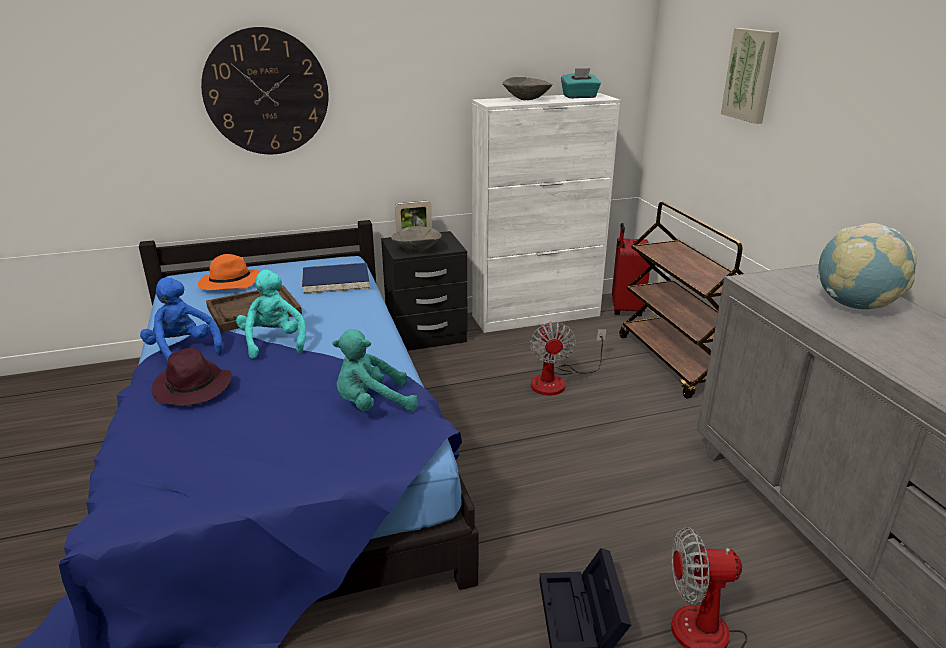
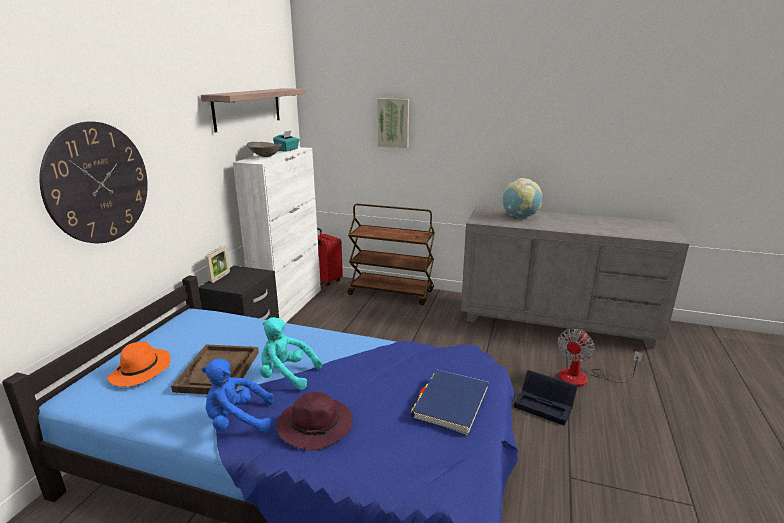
camera: 55 degrees left, 5 degrees down
blue book [302,263,370,294] -> blue book moved to [411,370,489,435]
turquoise plush toy [333,329,418,411] -> none
grey bowl [391,226,442,251] -> none
fan [530,321,606,395] -> none
none -> shelf [201,88,306,133]

